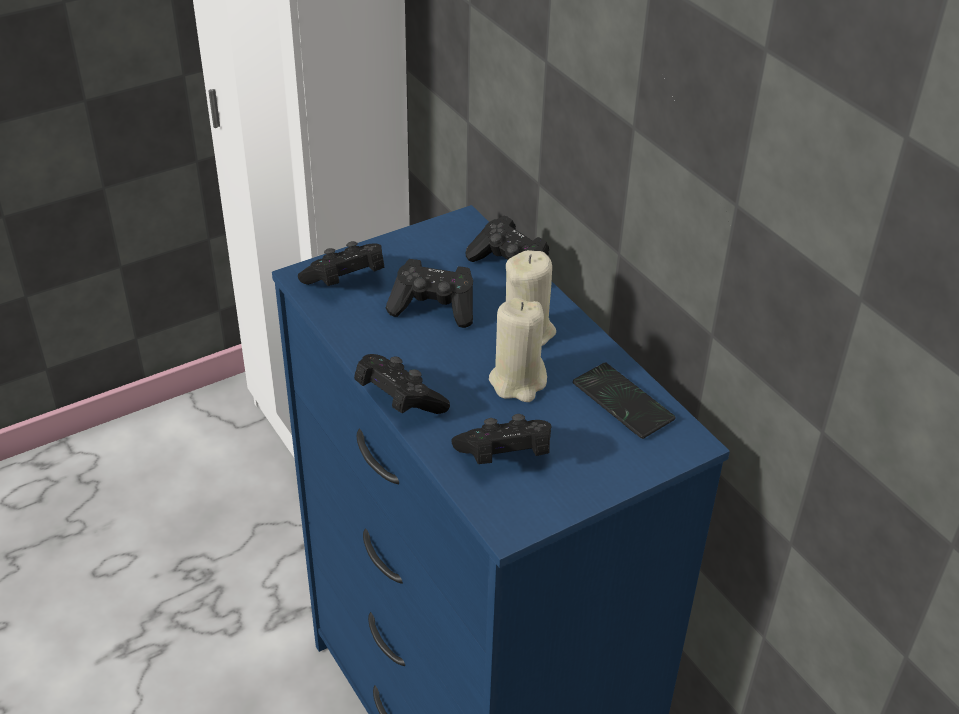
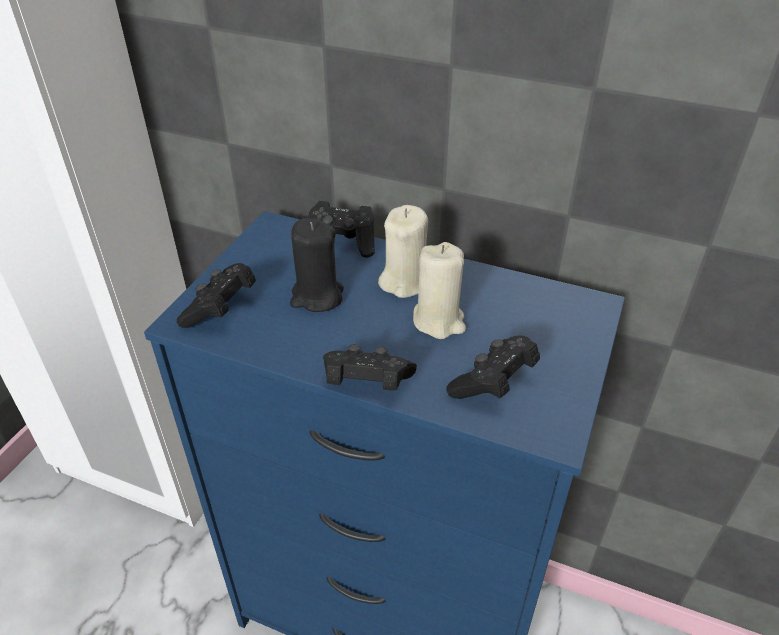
camera: 35 degrees left, 0 degrees up
black game controller [386,259,473,328] -> black candle [290,218,344,312]
phone [573,362,675,439] -> none

